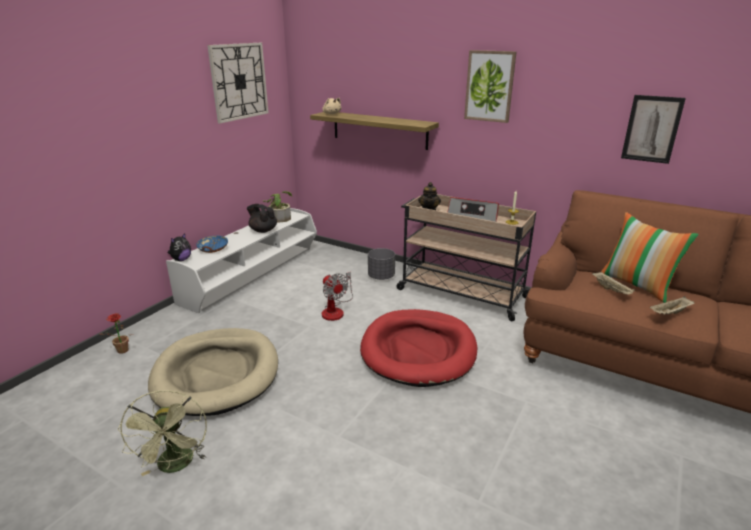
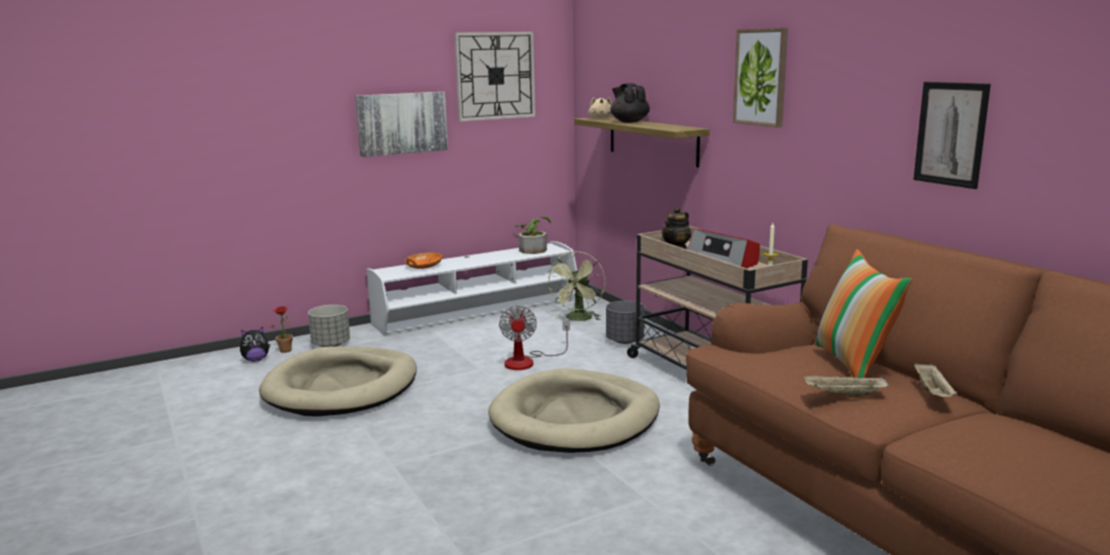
camera: 30 degrees right, 10 degrees down
green fan [118,390,207,476] -> green fan moved to [547,251,605,321]
plush toy [168,233,191,261] -> plush toy moved to [240,327,270,362]
blue bowl [196,236,228,253] -> orange bowl [405,253,442,269]
black teapot [247,204,277,233] -> black teapot moved to [610,83,650,123]
red dog bed [360,309,478,387] -> beige dog bed [488,368,660,453]
beige tray [592,272,635,294] -> beige tray moved to [914,362,957,397]
none -> grey planter [308,305,350,347]
none -> picture [355,92,448,157]

